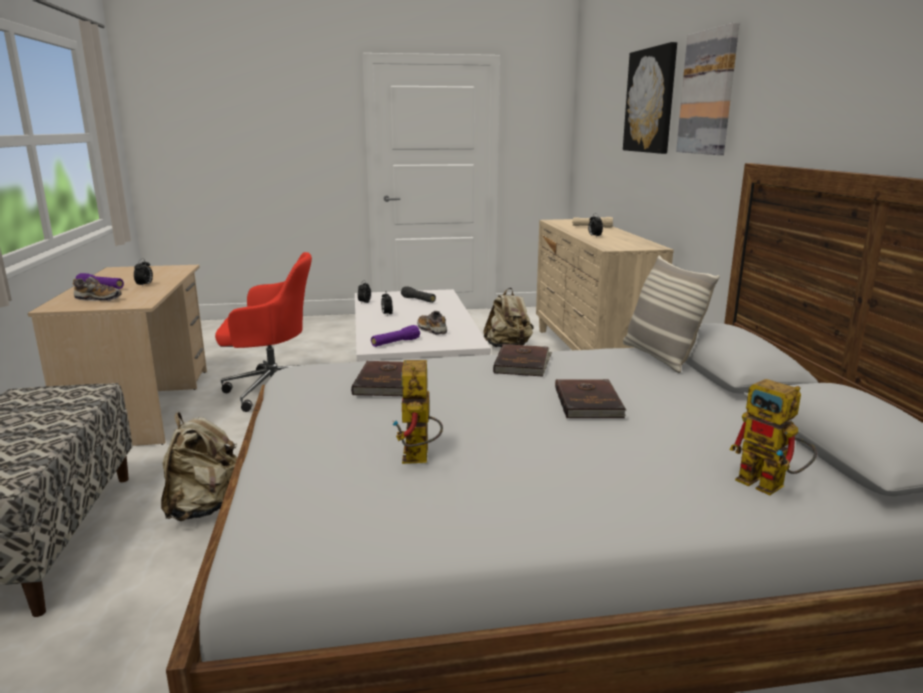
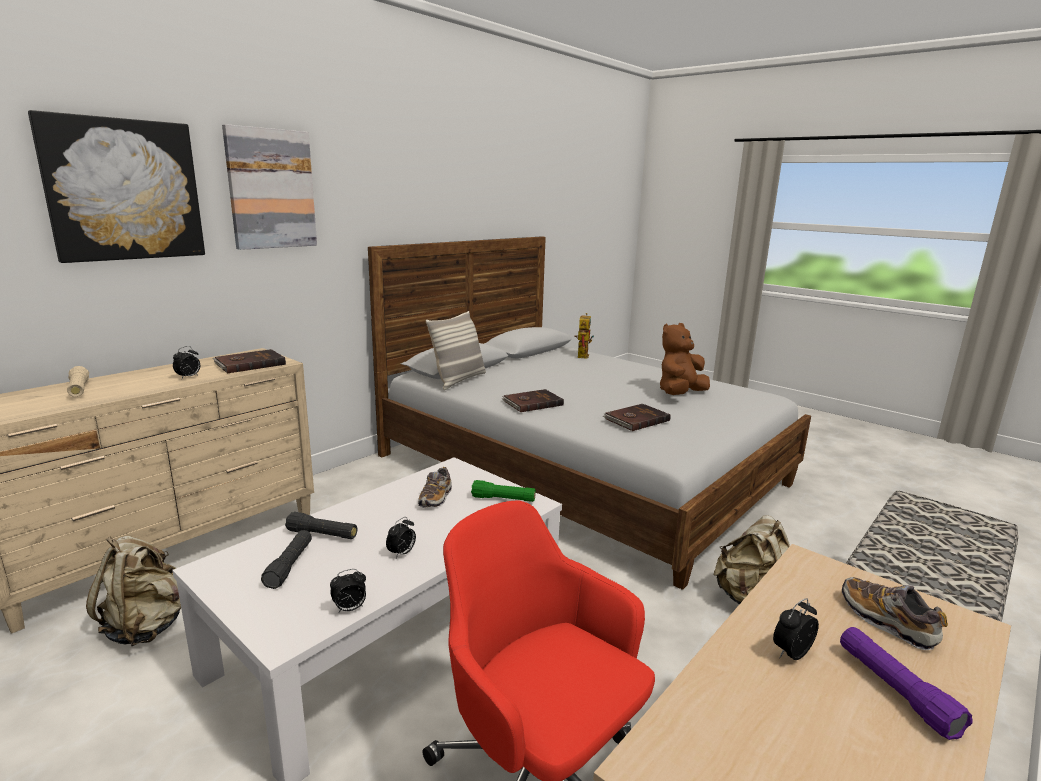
camera: 130 degrees left, 0 degrees up
purple flashlight [371,325,420,347] -> green flashlight [471,480,536,502]
toy robot [392,360,443,464] -> brown plush toy [660,323,710,395]
brown book [555,379,627,418] -> brown book moved to [213,349,286,374]
none -> black flashlight [285,512,357,539]

